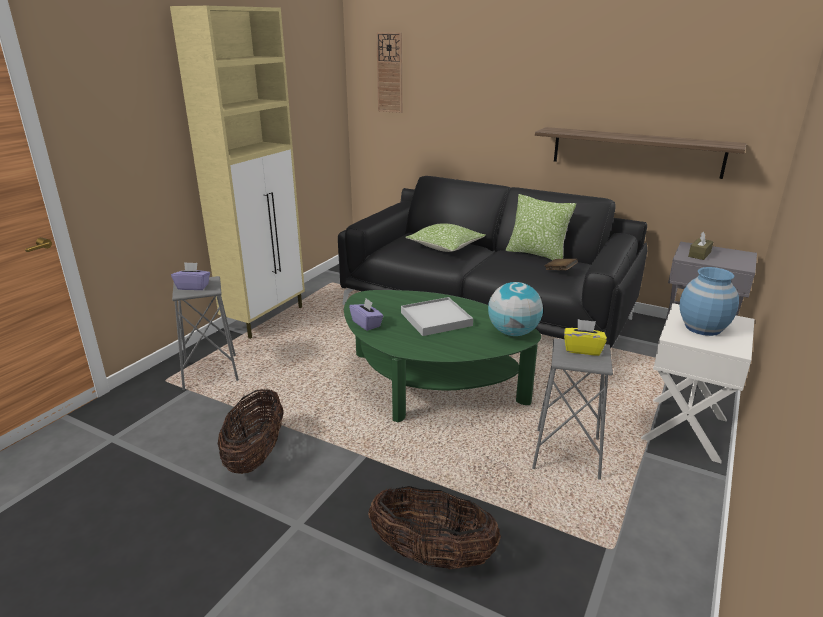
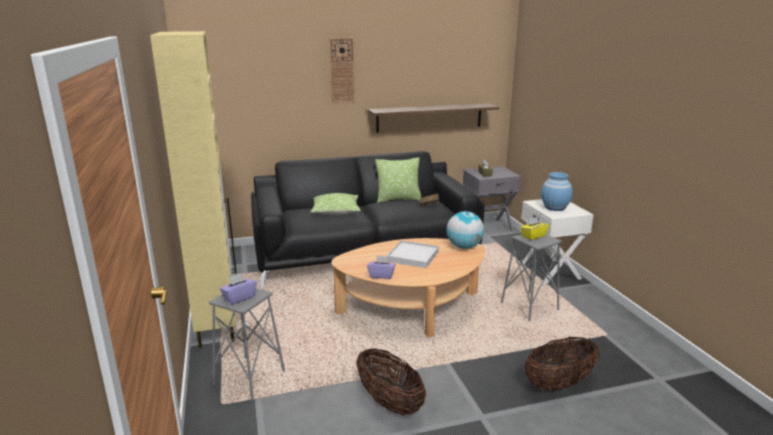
camera: 45 degrees left, 5 degrees down
green coffee table [344,290,541,422] -> beige coffee table [331,238,485,337]
wall clock [376,32,402,113] -> wall clock moved to [330,38,355,103]

